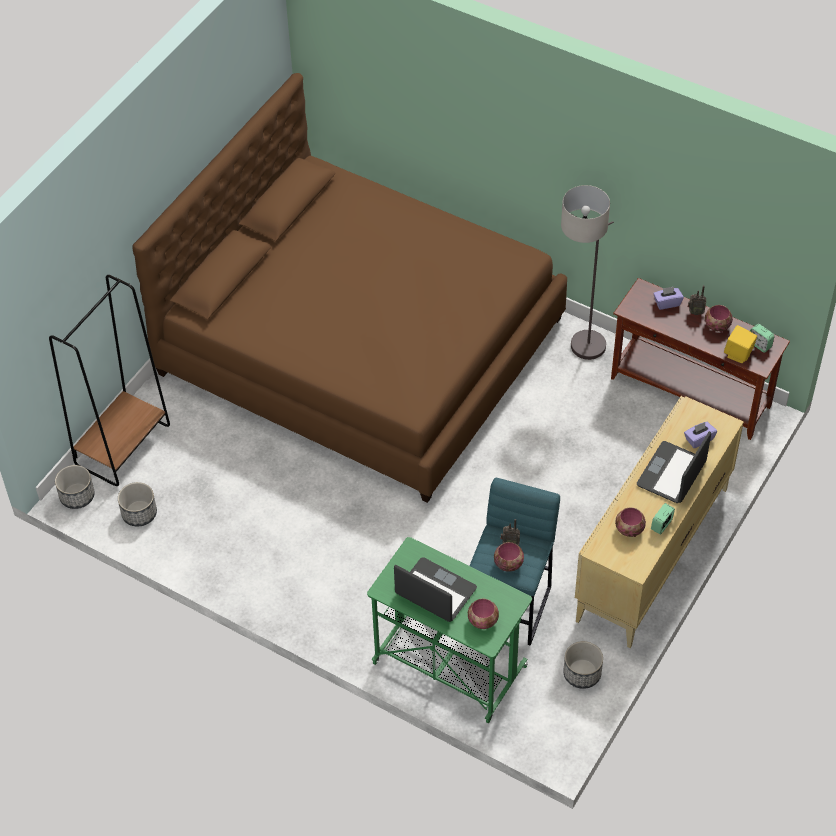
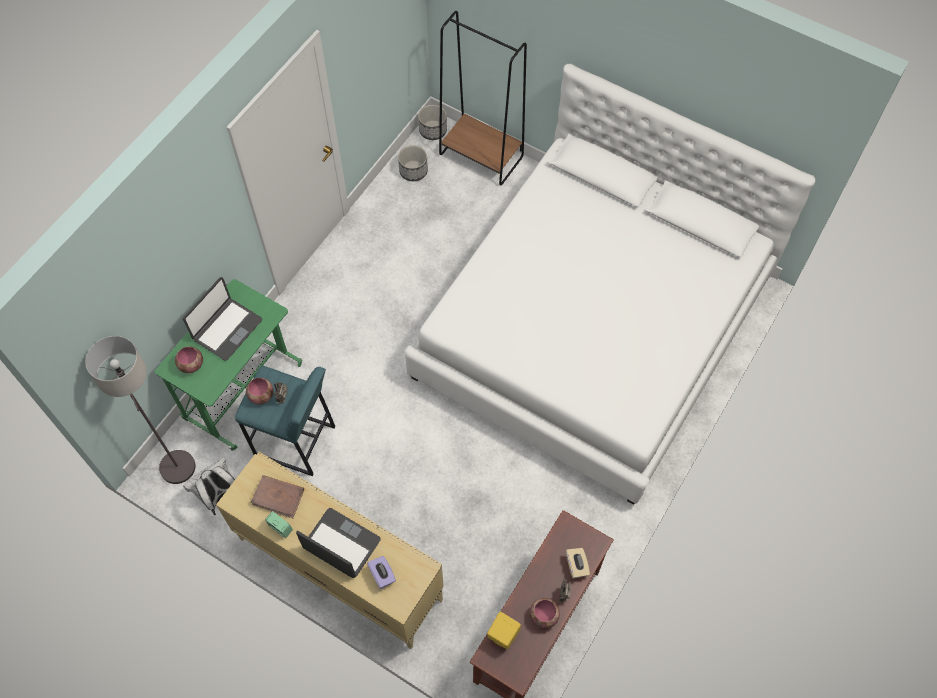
camera: 90 degrees right, 10 degrees up
brown bed [132,73,567,503] -> white bed [405,63,815,505]
grey floor lamp [561,185,614,360] -> grey floor lamp moved to [86,336,196,484]
planter [563,641,603,689] -> white backpack [183,457,235,515]
bowl [615,507,646,537] -> brown book [251,475,304,518]
purple tissue box [653,287,684,310] -> beige tissue box [566,548,590,579]
alarm clock [750,324,774,353] -> none

